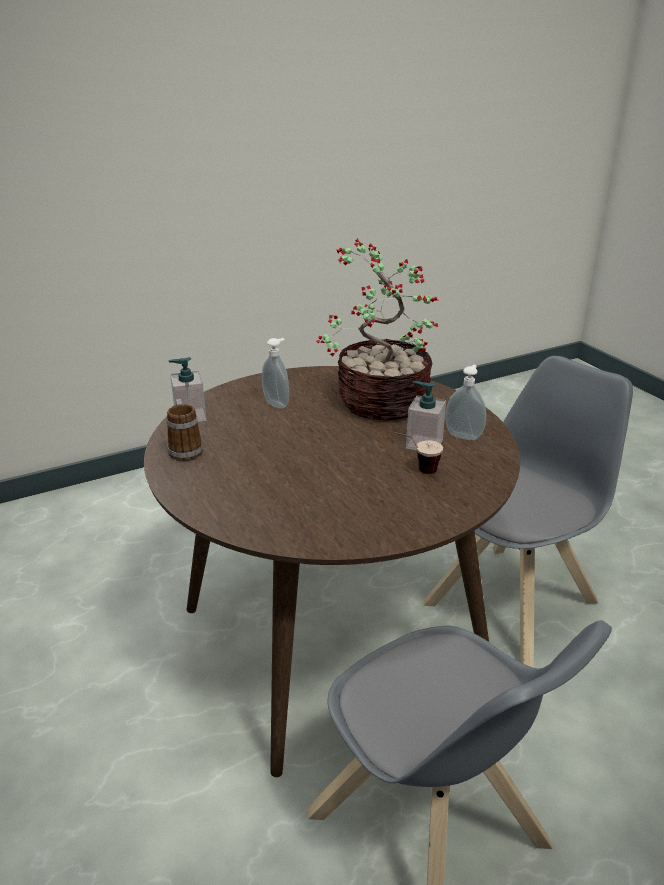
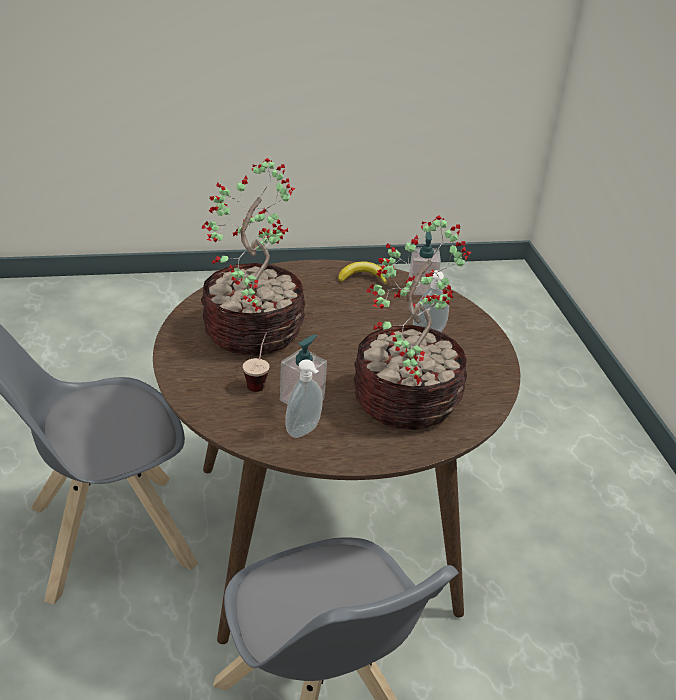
camera: 105 degrees right, 5 degrees up
mug [167,399,203,461] -> banana [338,261,387,285]
none -> potted plant [201,158,305,356]

